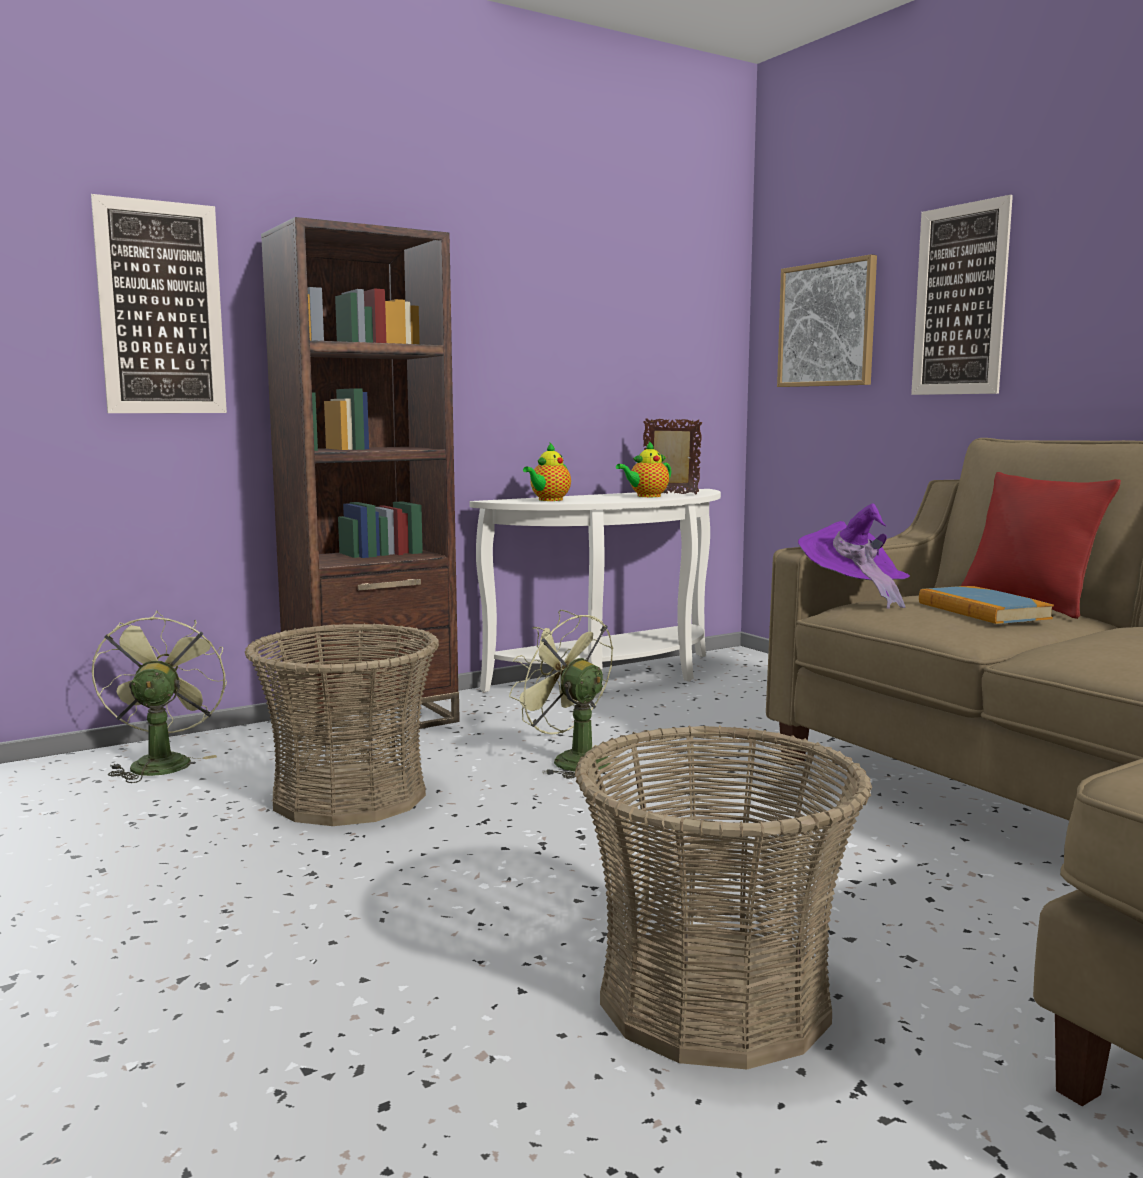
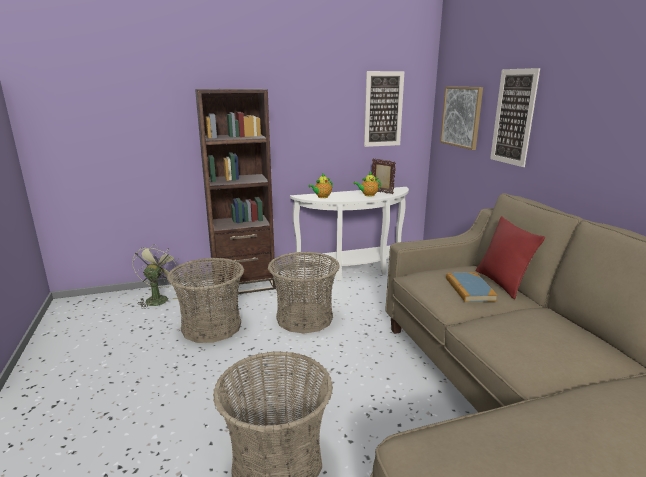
camera: 15 degrees right, 10 degrees up
picture [91,194,227,413] -> picture moved to [364,71,404,147]
green fan [509,610,613,779] -> basket [268,252,340,334]
purple hat [798,504,910,609] -> none

